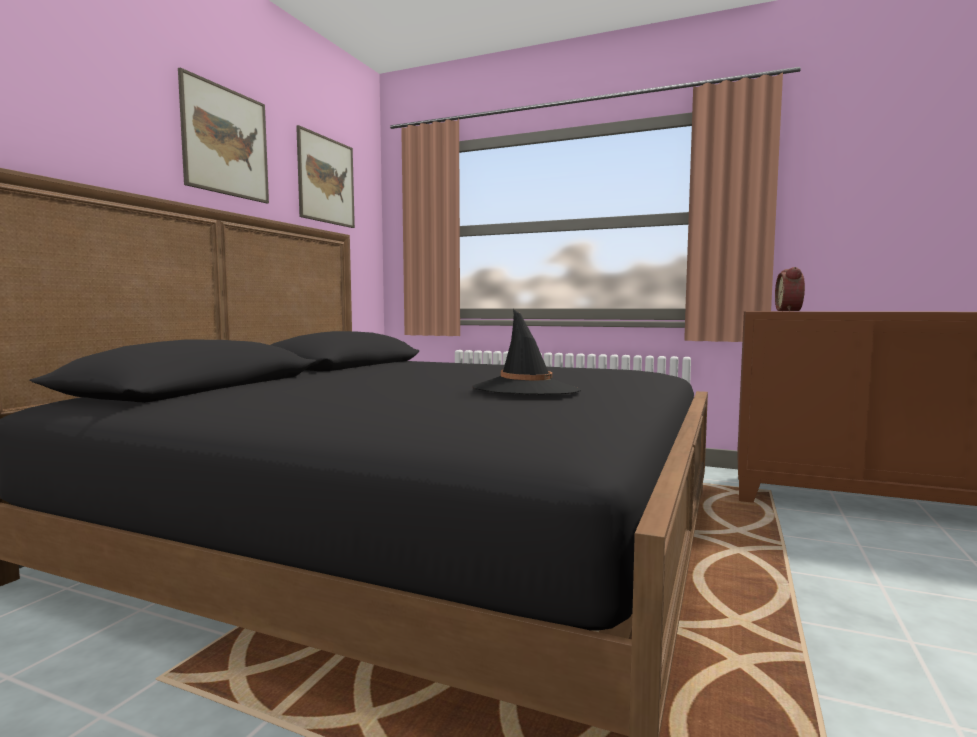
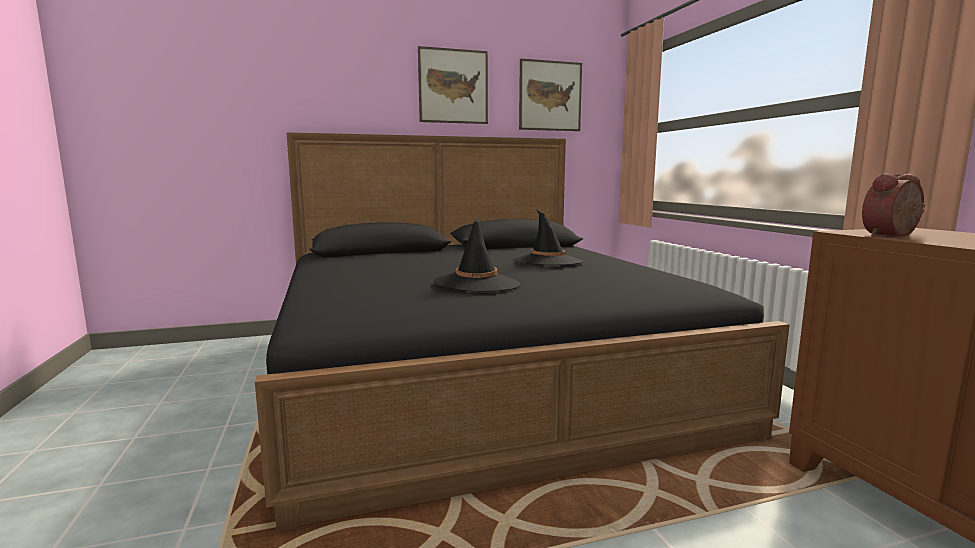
camera: 50 degrees right, 5 degrees up
none -> black hat [513,210,583,265]

